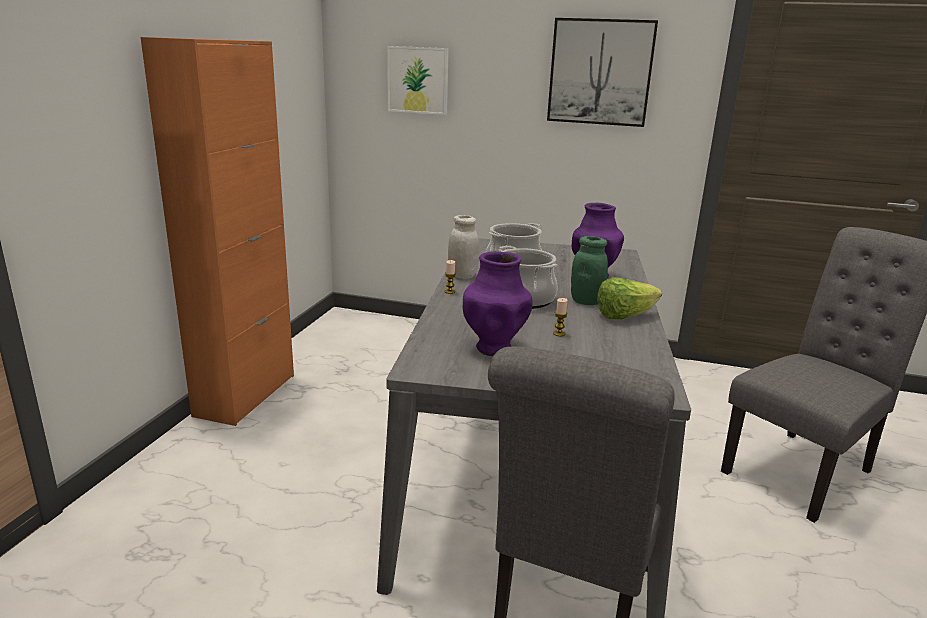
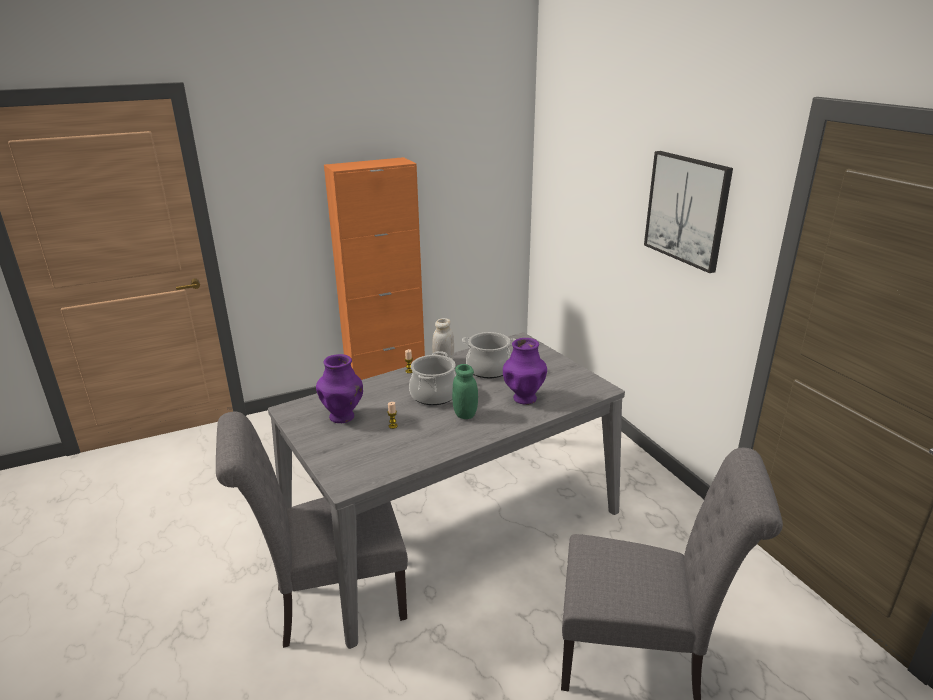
camera: 50 degrees right, 5 degrees up
picture [387,46,449,115] -> none
lettuce [597,277,662,320] -> none

